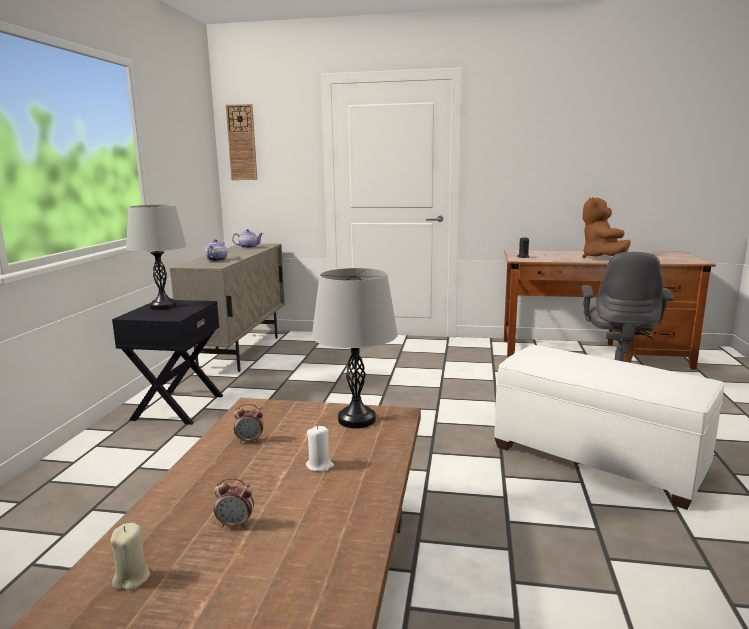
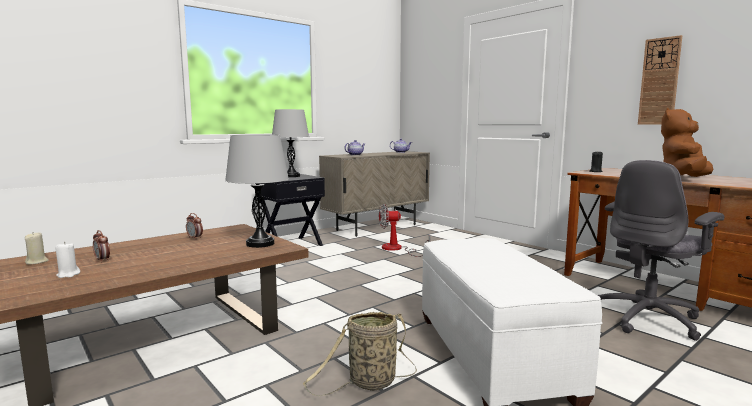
camera: 40 degrees right, 5 degrees down
wall clock [226,104,257,180] -> wall clock moved to [638,35,682,125]
white candle [306,426,334,472] -> white candle moved to [55,242,80,278]
none -> basket [303,312,417,396]
none -> fan [379,204,430,257]

